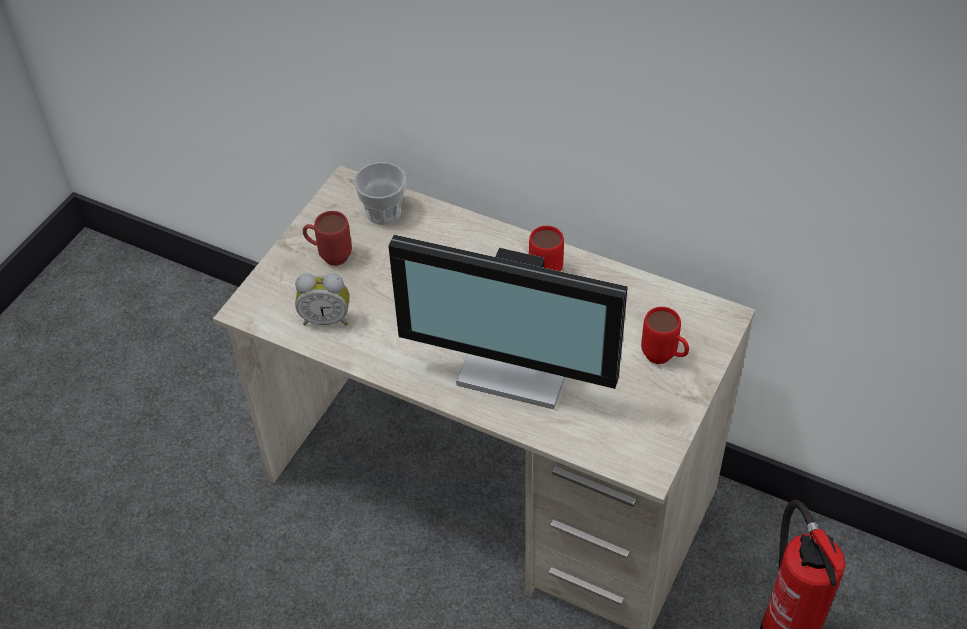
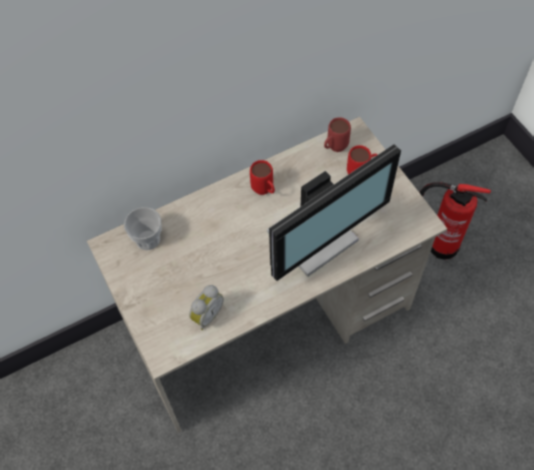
camera: 55 degrees left, 10 degrees up
red mug [303,211,352,266] -> red mug moved to [324,117,351,152]

